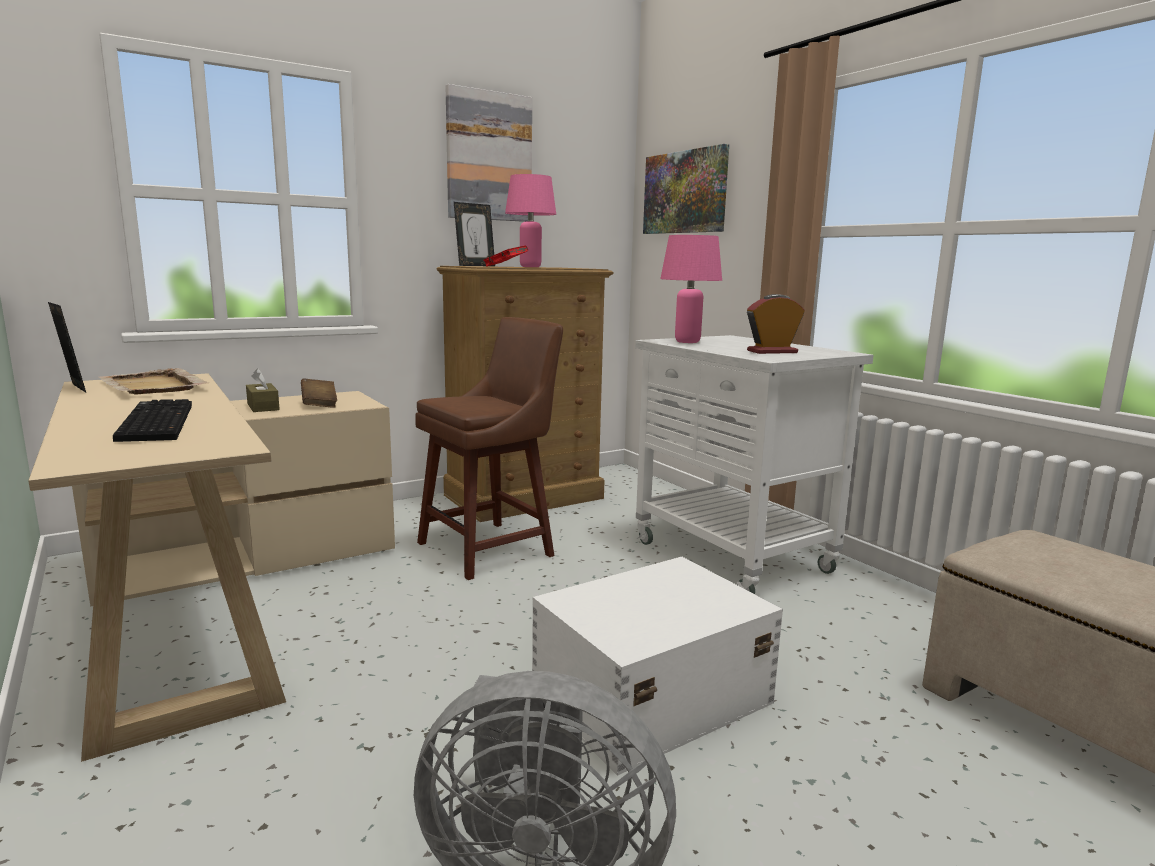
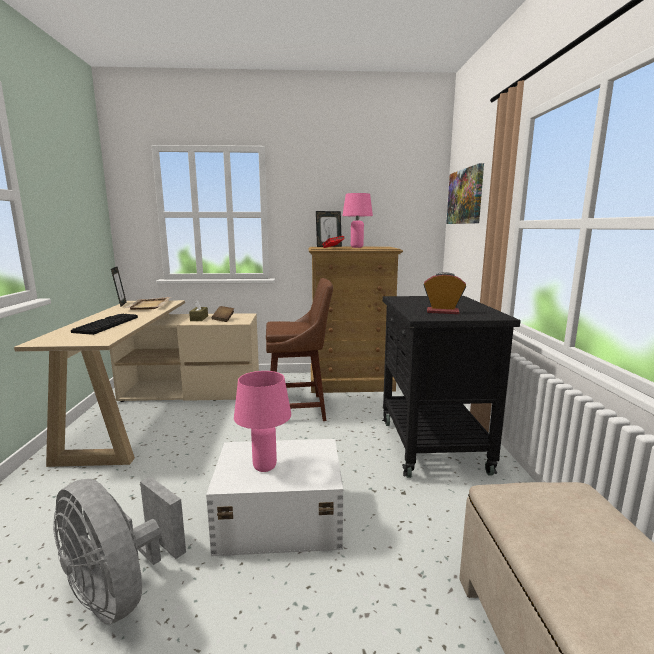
camera: 30 degrees right, 0 degrees up
picture [445,84,532,222] -> none
white cart [635,335,874,594] -> black cart [382,296,521,478]
pink table lamp [660,235,722,343] -> pink table lamp moved to [234,371,291,472]

